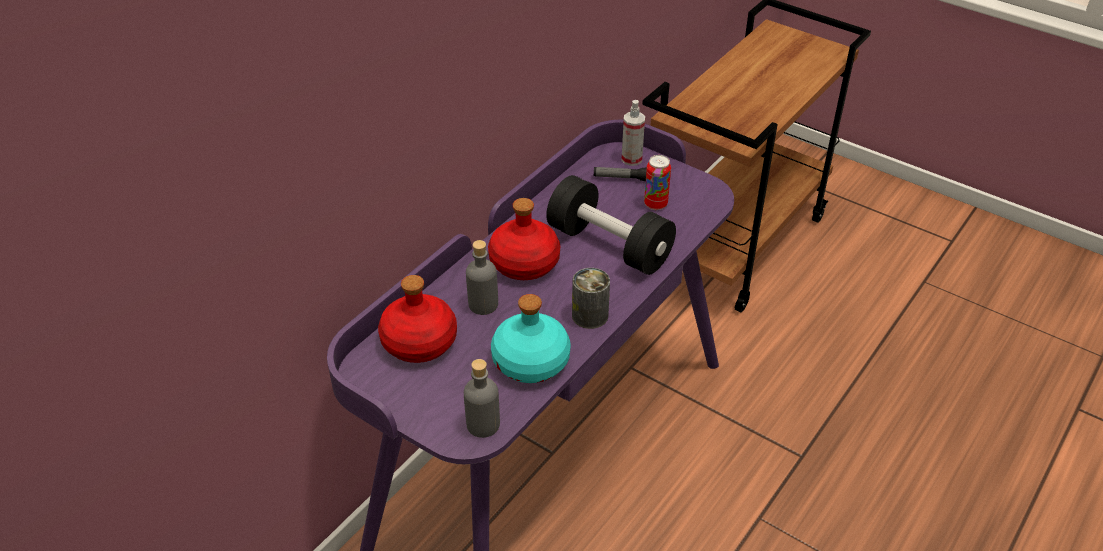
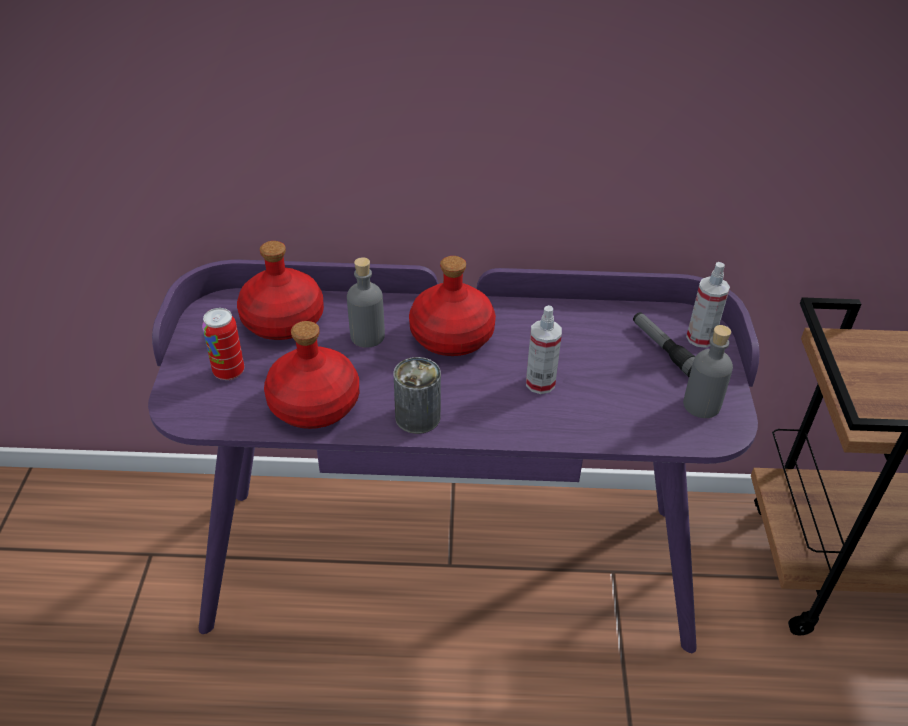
camera: 55 degrees right, 0 degrees up
grey bottle [464,359,500,438] -> grey bottle moved to [683,325,733,418]
turquoise bottle [491,294,571,383] -> red bottle [264,321,359,429]
black dumbbell [546,175,676,275] -> spray bottle [526,305,562,394]
can [644,155,671,210] -> can moved to [202,308,244,380]

